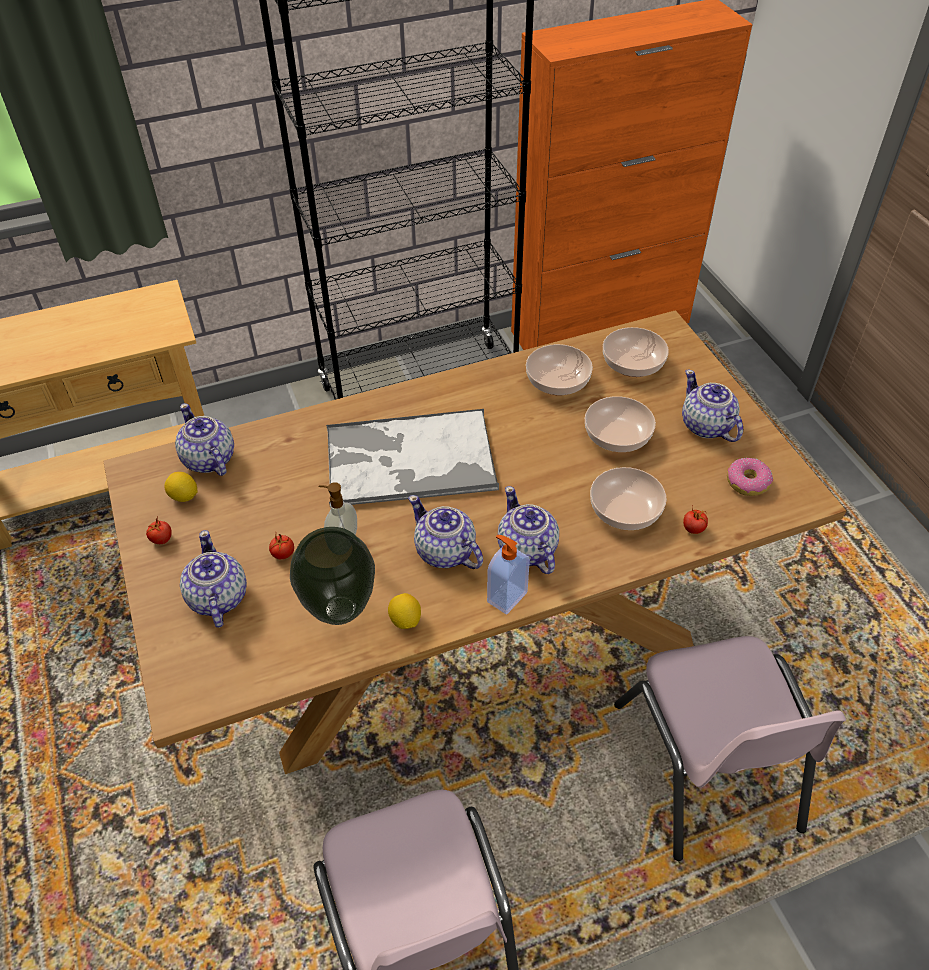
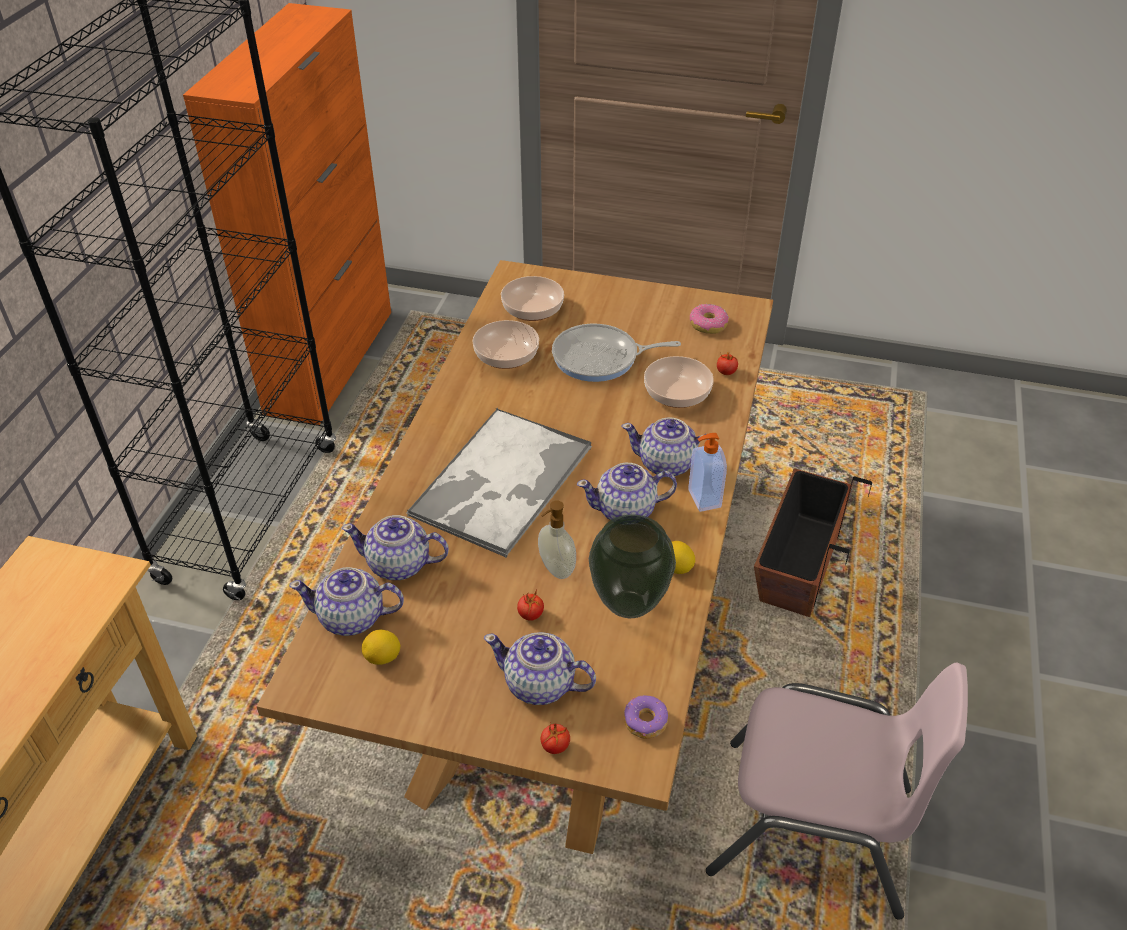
camera: 55 degrees left, 5 degrees down
tomato [146,518,172,544] -> tomato moved to [541,722,570,754]
bowl [585,396,656,452] -> frying pan [552,324,681,382]
pink chair [614,636,846,861] -> planter [754,468,872,617]
teapot [682,370,743,442] -> teapot moved to [342,515,449,580]
none -> donut [624,695,668,739]

